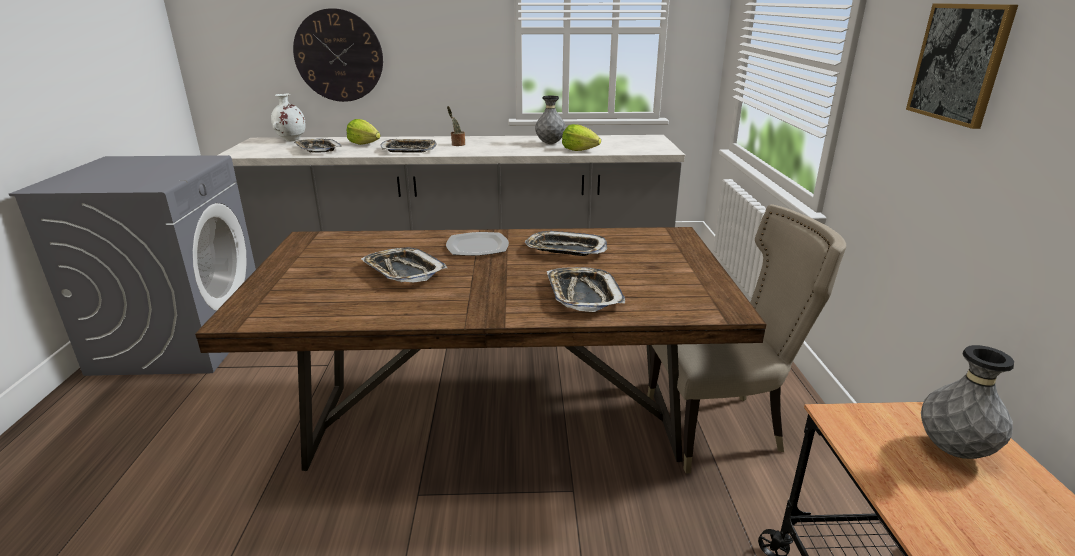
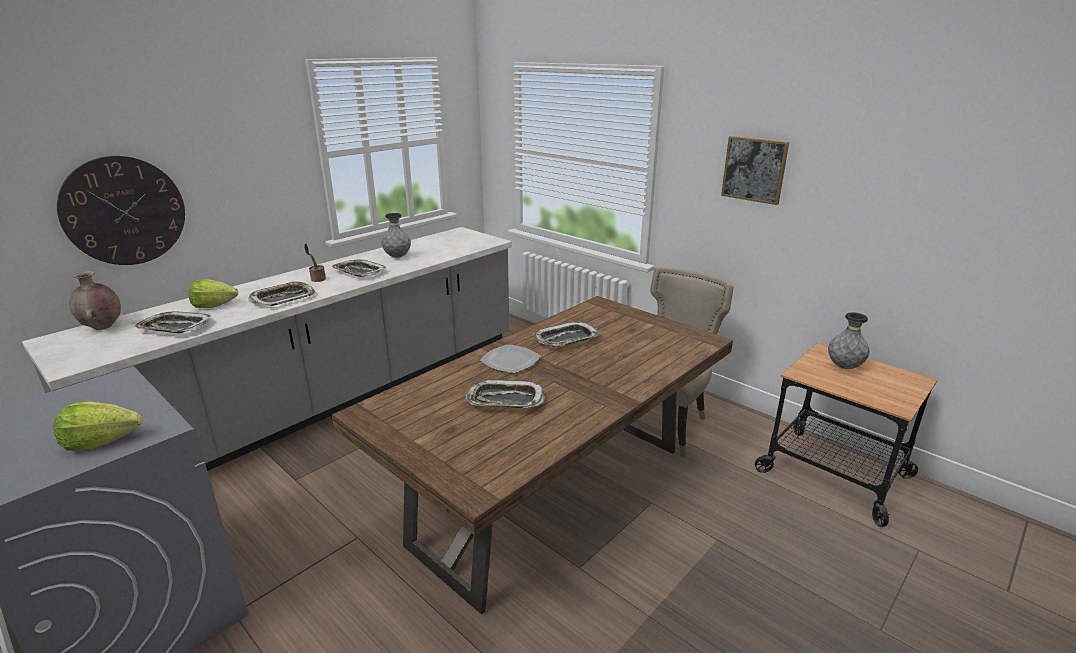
camera: 45 degrees left, 0 degrees up
white vase [271,94,306,141] -> brown vase [69,271,121,330]
tray [547,267,625,312] -> tray moved to [331,260,386,277]
lettuce [562,124,601,151] -> lettuce moved to [53,401,142,451]

